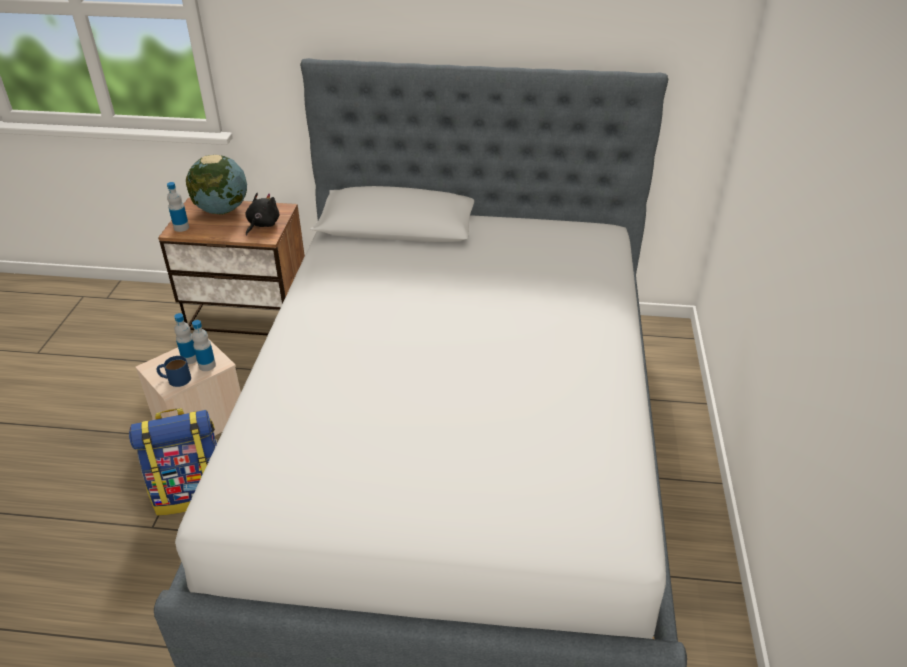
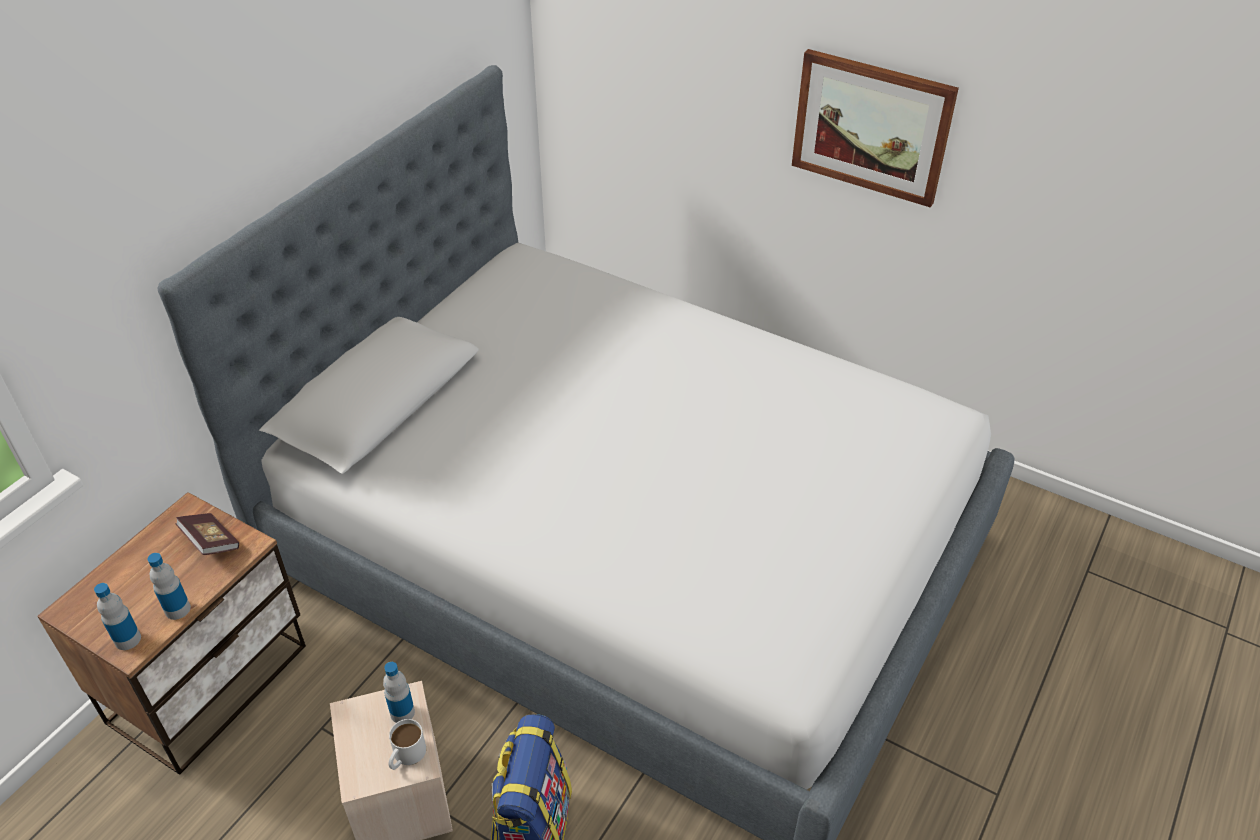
camera: 65 degrees left, 5 degrees up
blue mug [156,356,191,387] -> white mug [389,719,426,770]
bottle [174,313,197,364] -> bottle moved to [147,553,191,620]
globe [186,155,247,215] -> none
black plush toy [245,193,280,236] -> book [175,513,239,555]
none -> picture [792,49,959,207]

